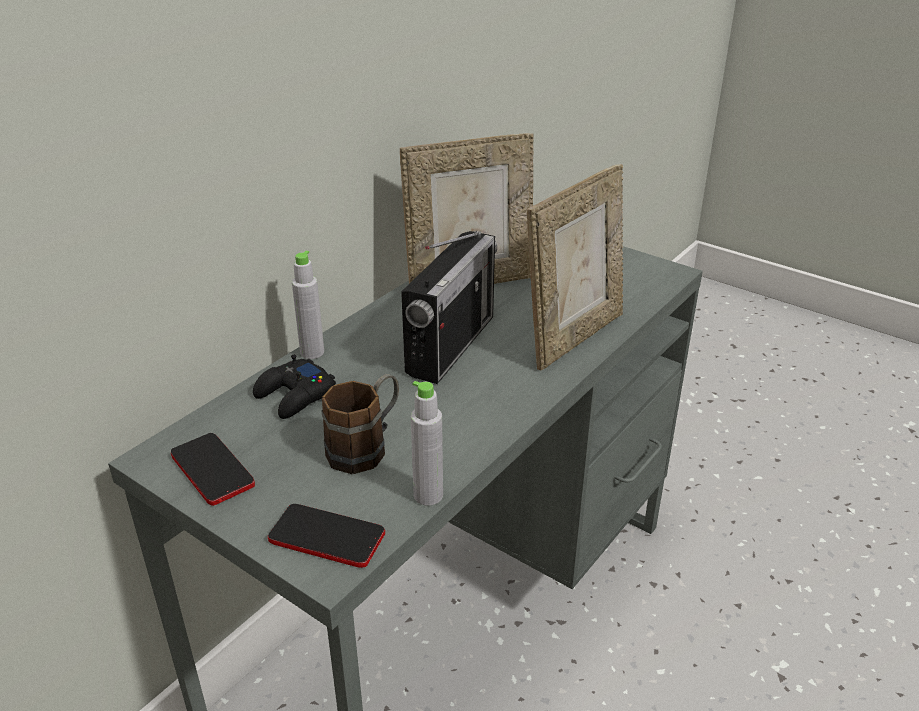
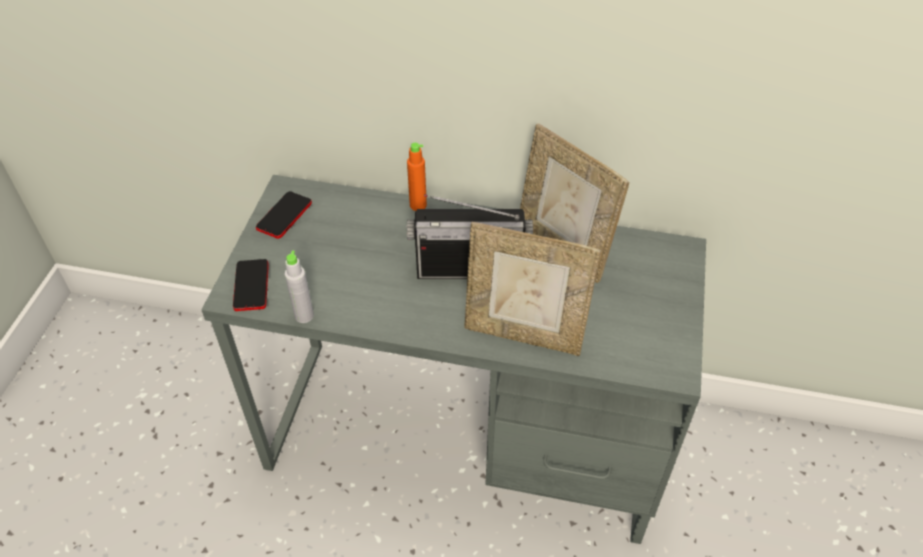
camera: 65 degrees right, 15 degrees up
black game controller [253,355,336,419] -> none
grey bottle [292,251,324,359] -> orange bottle [407,143,427,211]
brown mug [321,374,399,474] -> none

